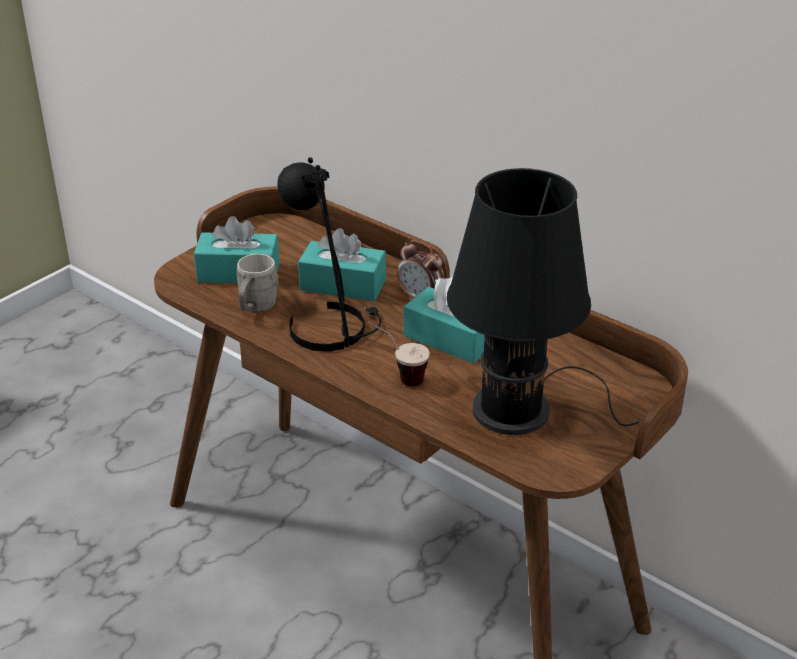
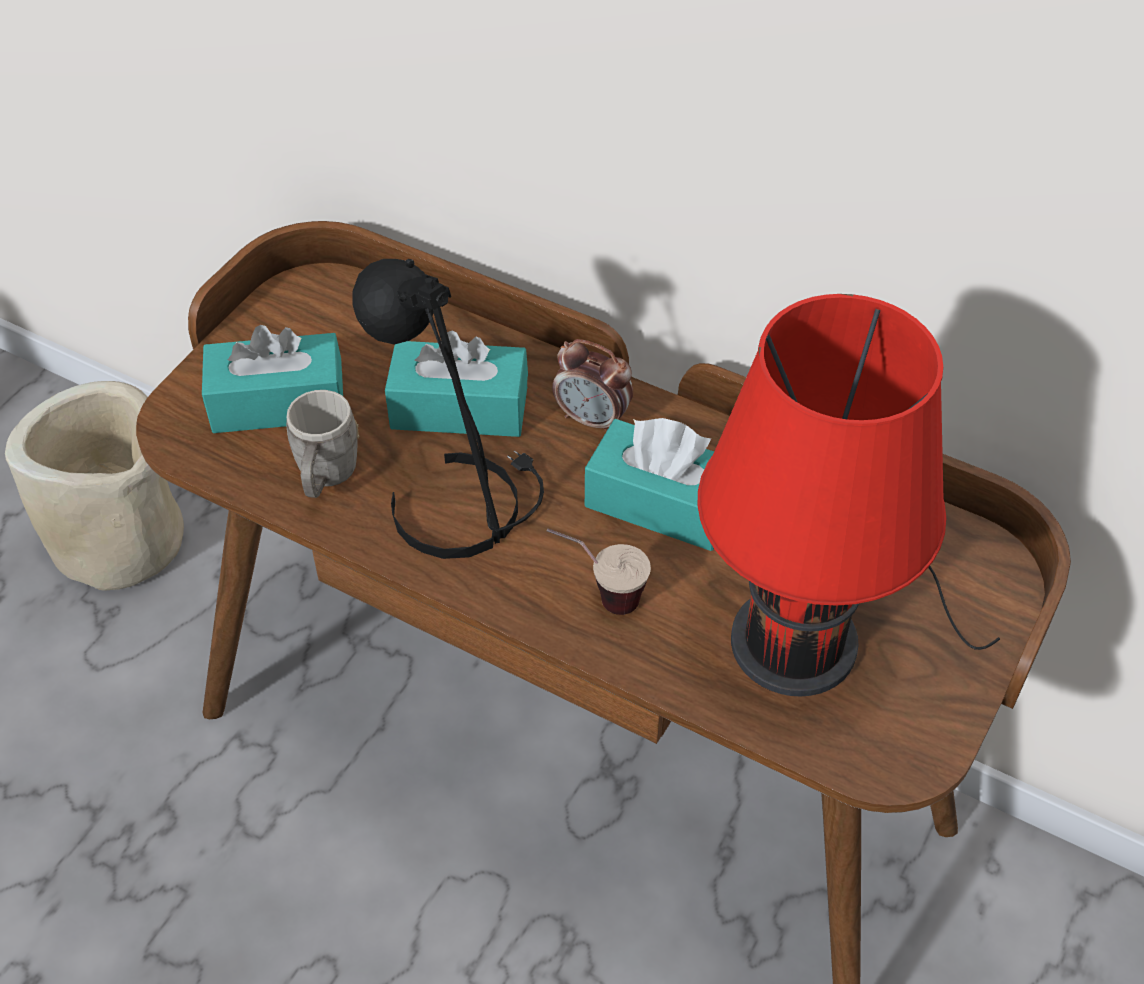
camera: 10 degrees left, 15 degrees up
black table lamp [447,168,640,435] -> red table lamp [698,294,1000,697]
none -> beige planter [5,381,184,591]

